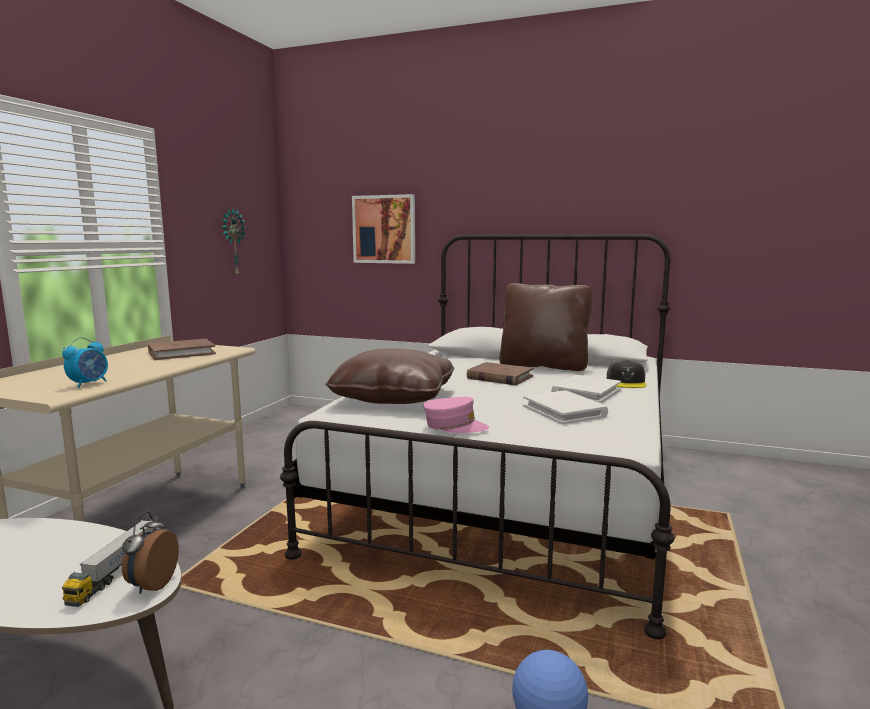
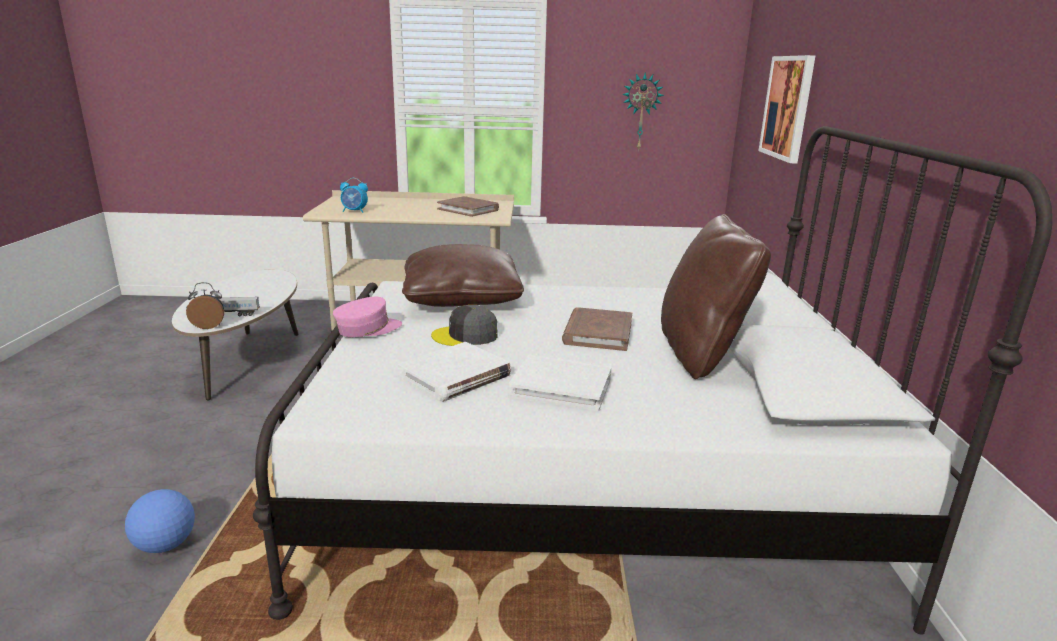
camera: 70 degrees right, 10 degrees up
pink cap [423,397,489,433] -> pink cap turned 120 degrees counterclockwise [333,297,402,337]
grey cap [607,360,646,388] -> grey cap moved to [431,305,498,346]

